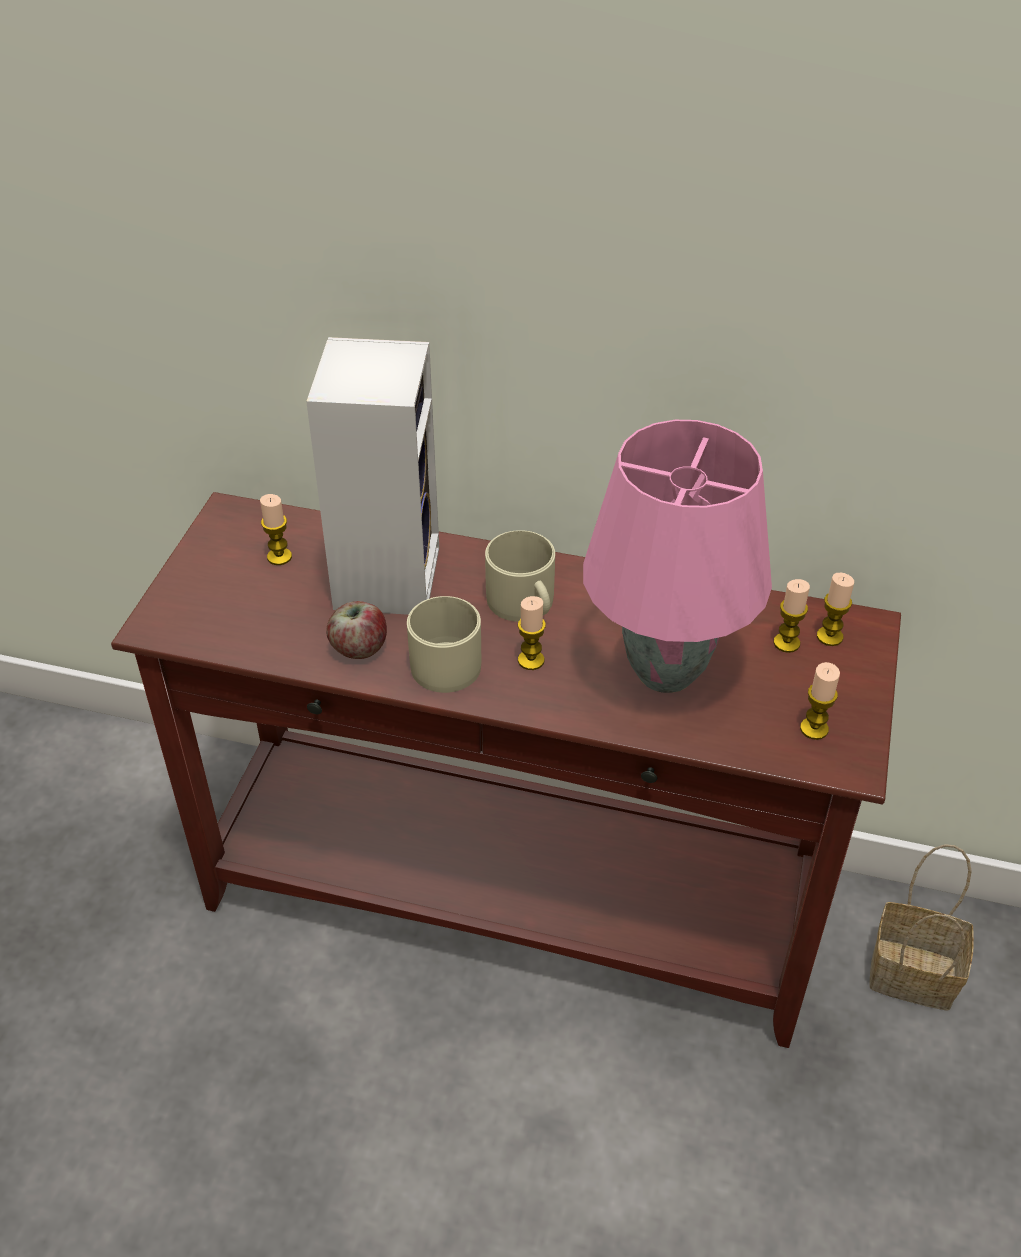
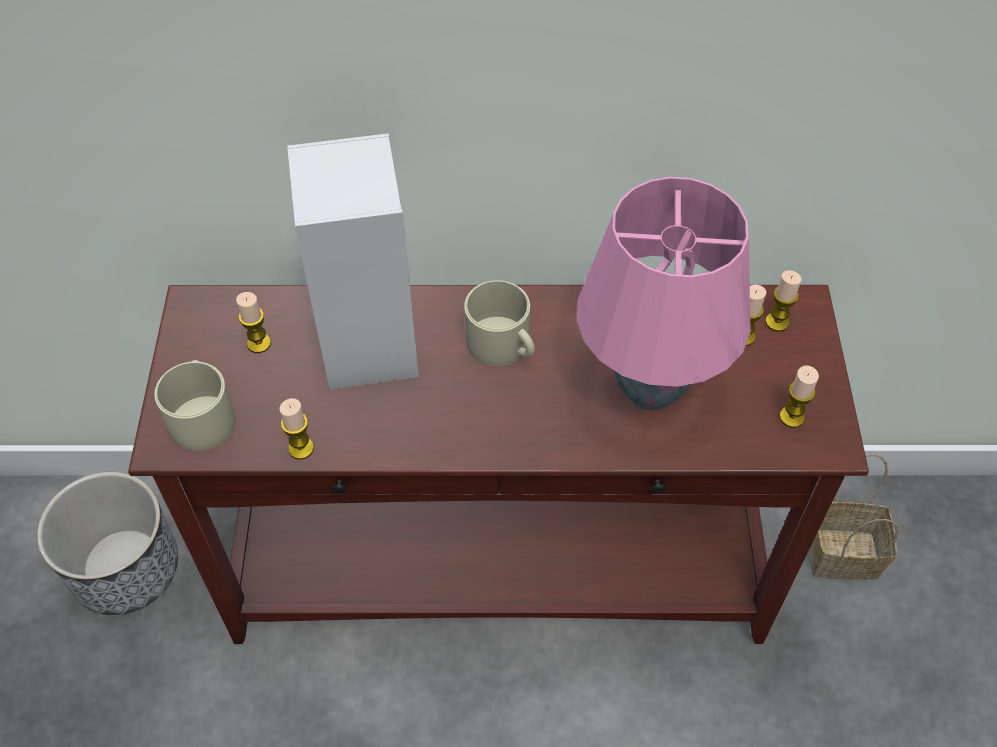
camera: 15 degrees left, 10 degrees up
apple [326,601,387,659] -> none
beige mug [407,596,481,693] -> beige mug moved to [155,360,236,451]
candle [518,596,546,670] -> candle moved to [279,398,314,460]
none -> planter [37,472,178,615]

